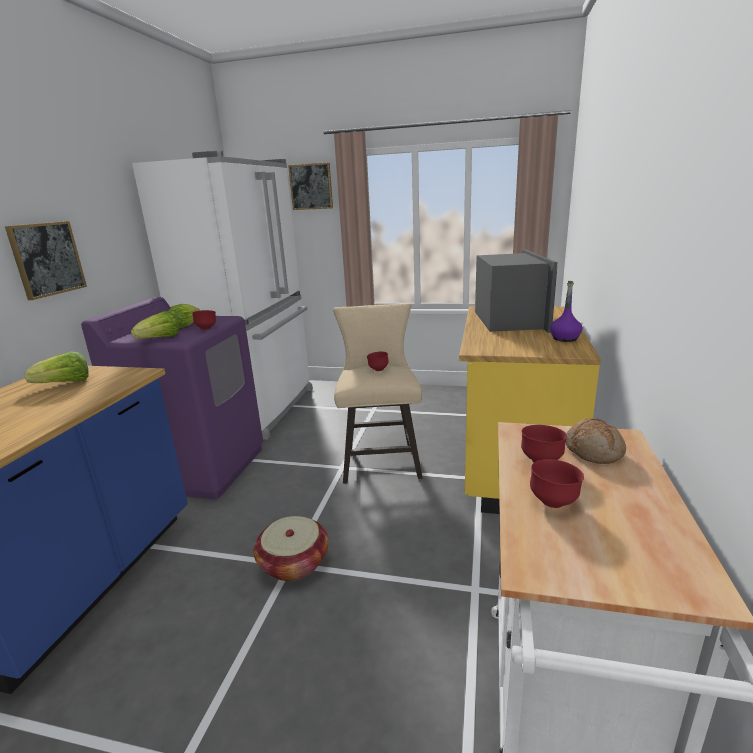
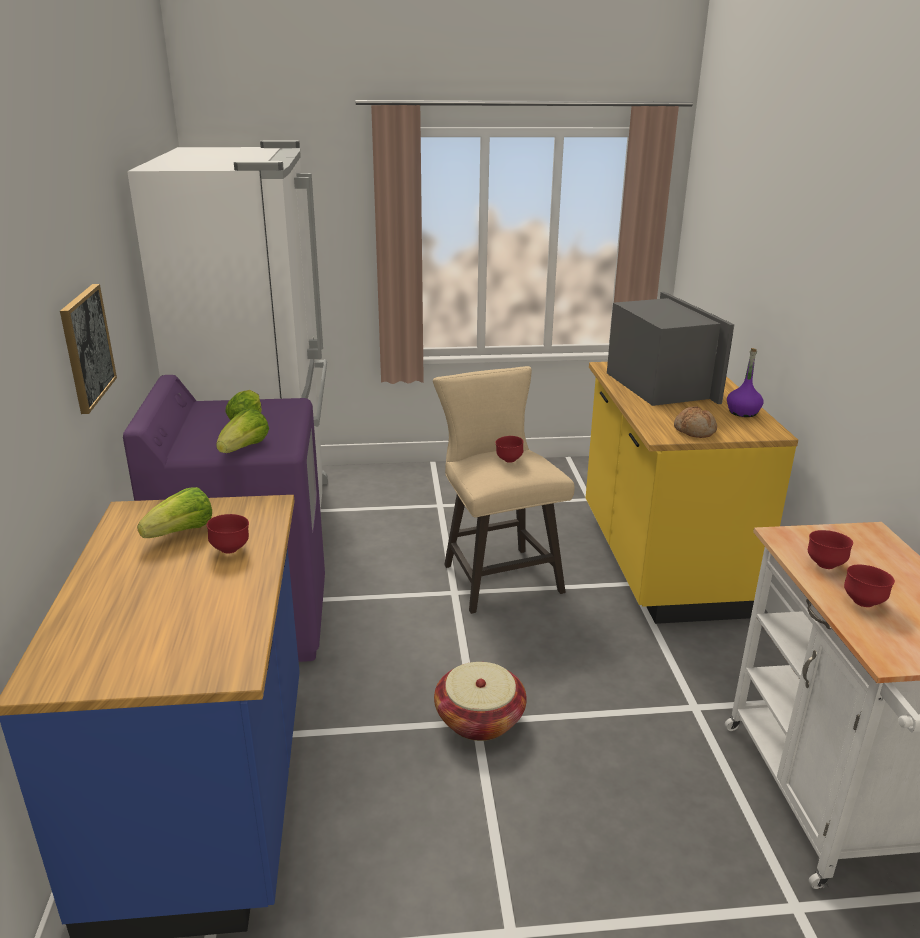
camera: 20 degrees left, 5 degrees up
red bowl [192,310,216,330] -> red bowl moved to [207,514,249,553]
picture [288,162,333,210] -> none
bread [565,418,626,464] -> bread moved to [674,406,717,438]

